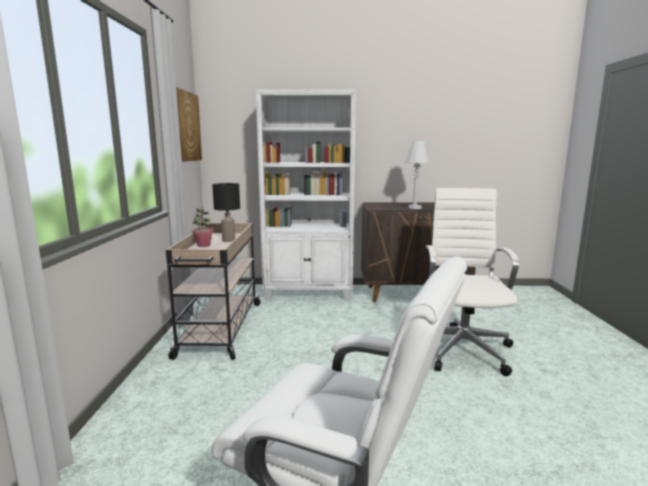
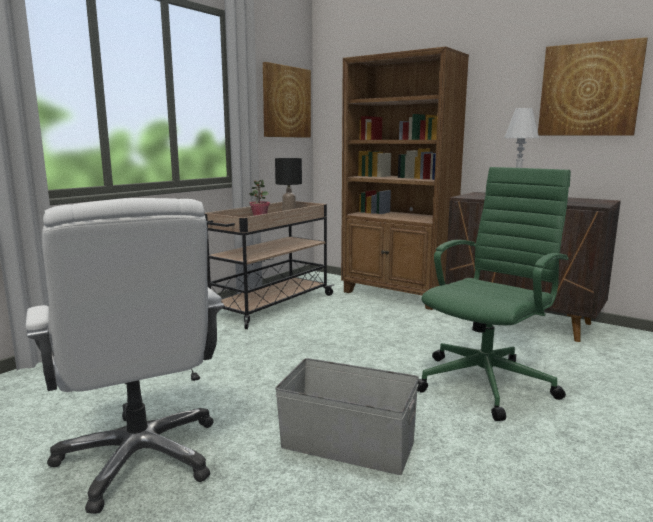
camera: 35 degrees right, 0 degrees up
white bookcase [256,89,356,300] -> brown bookcase [341,47,469,310]
white office chair [426,188,519,376] -> green office chair [417,167,571,421]
none -> grey storage box [275,358,419,475]
none -> picture [538,37,648,136]

